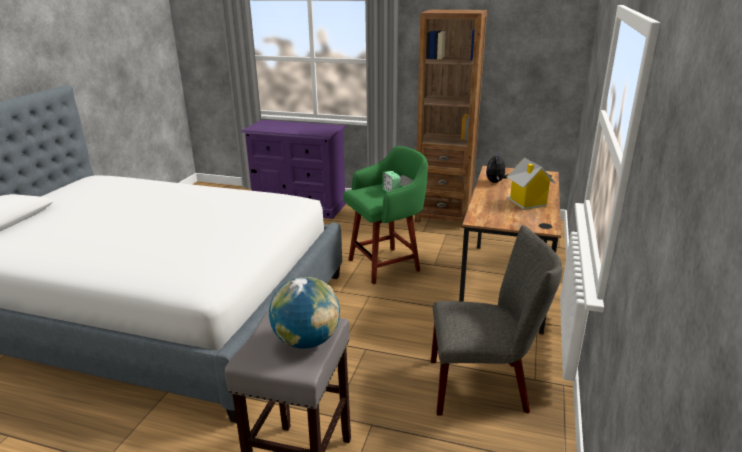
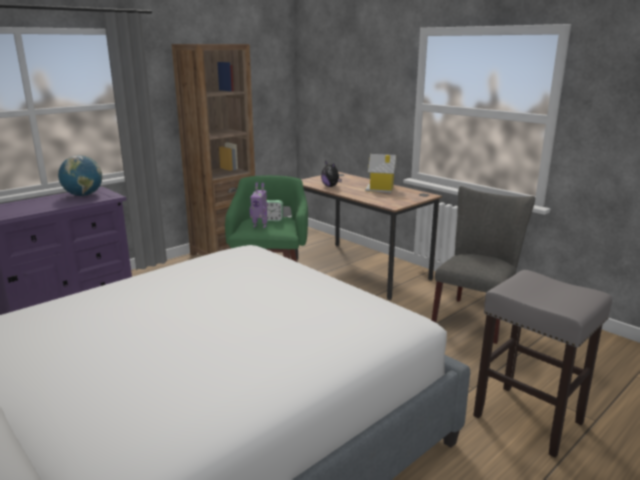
camera: 60 degrees left, 5 degrees down
globe [269,277,340,349] -> globe moved to [58,155,102,196]
none -> toy robot [250,182,268,228]

